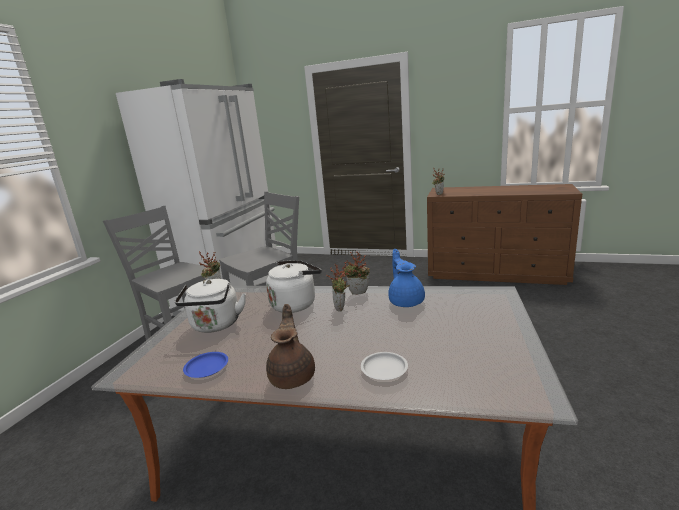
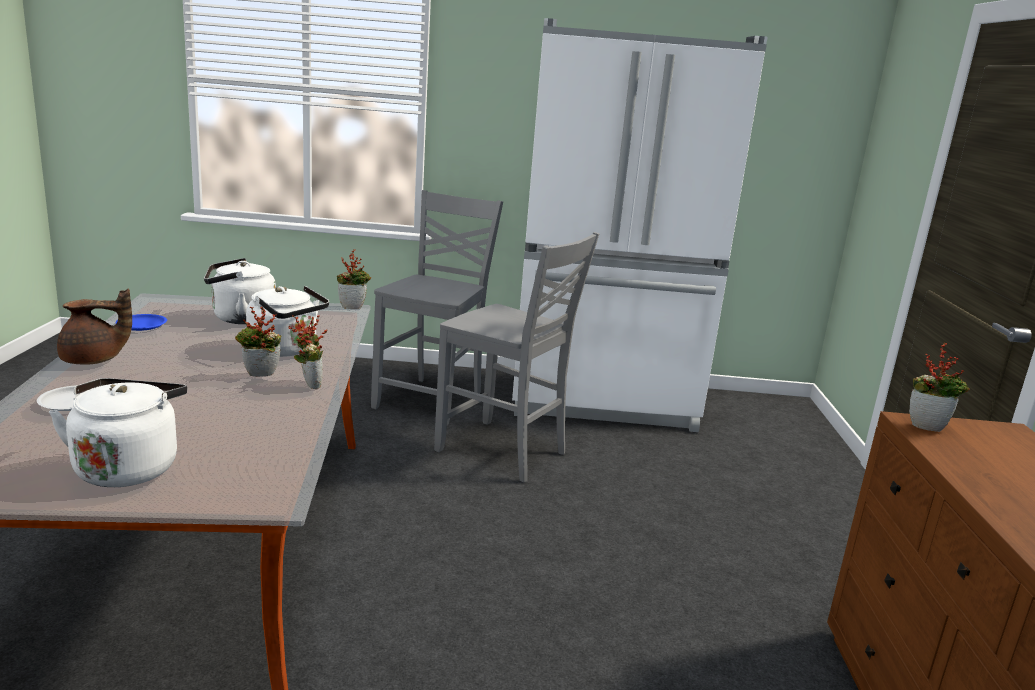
camera: 70 degrees right, 0 degrees up
blue teapot [388,249,425,307] -> none
none -> white kettle [49,378,187,487]

